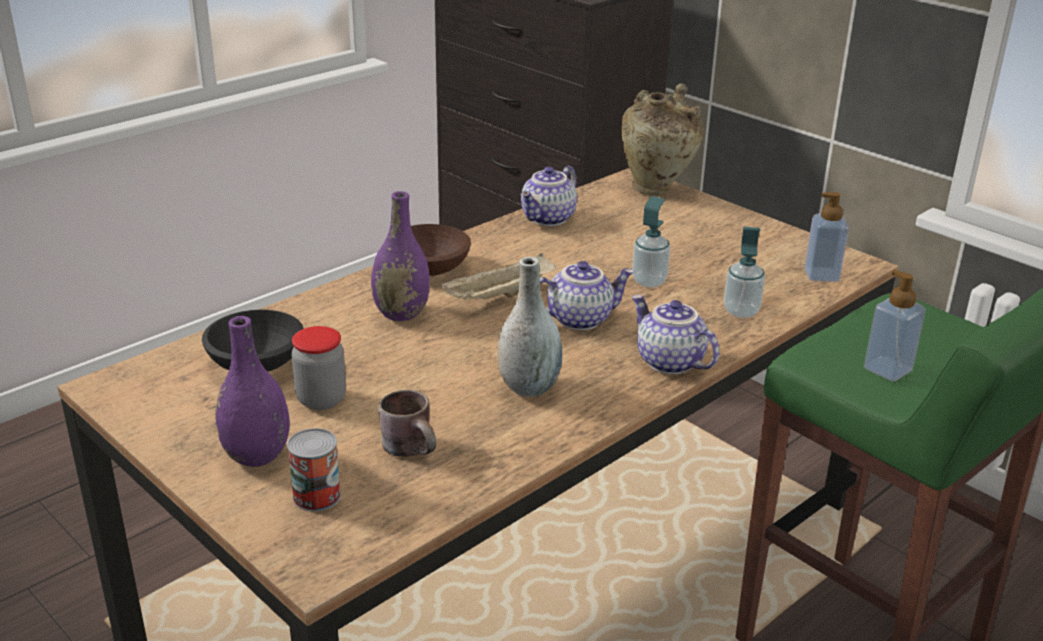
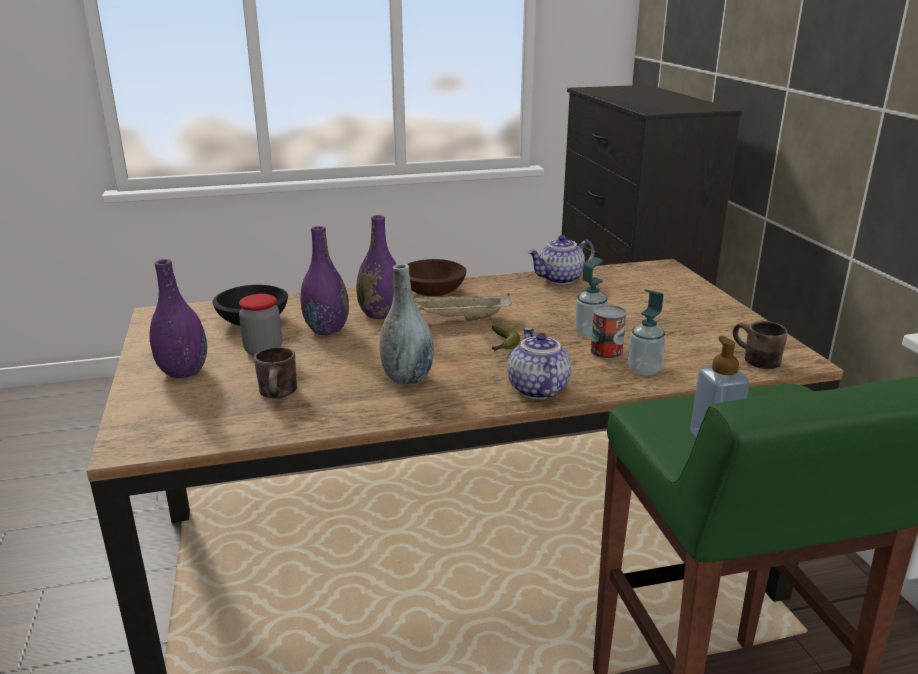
camera: 30 degrees right, 5 degrees down
can [287,428,341,512] -> can moved to [590,305,627,359]
teapot [539,261,634,330] -> banana [492,325,520,351]
beige vase [621,83,704,195] -> none
soap dispenser [804,192,849,282] -> brown mug [733,321,788,369]
none -> purple vase [301,226,349,335]

